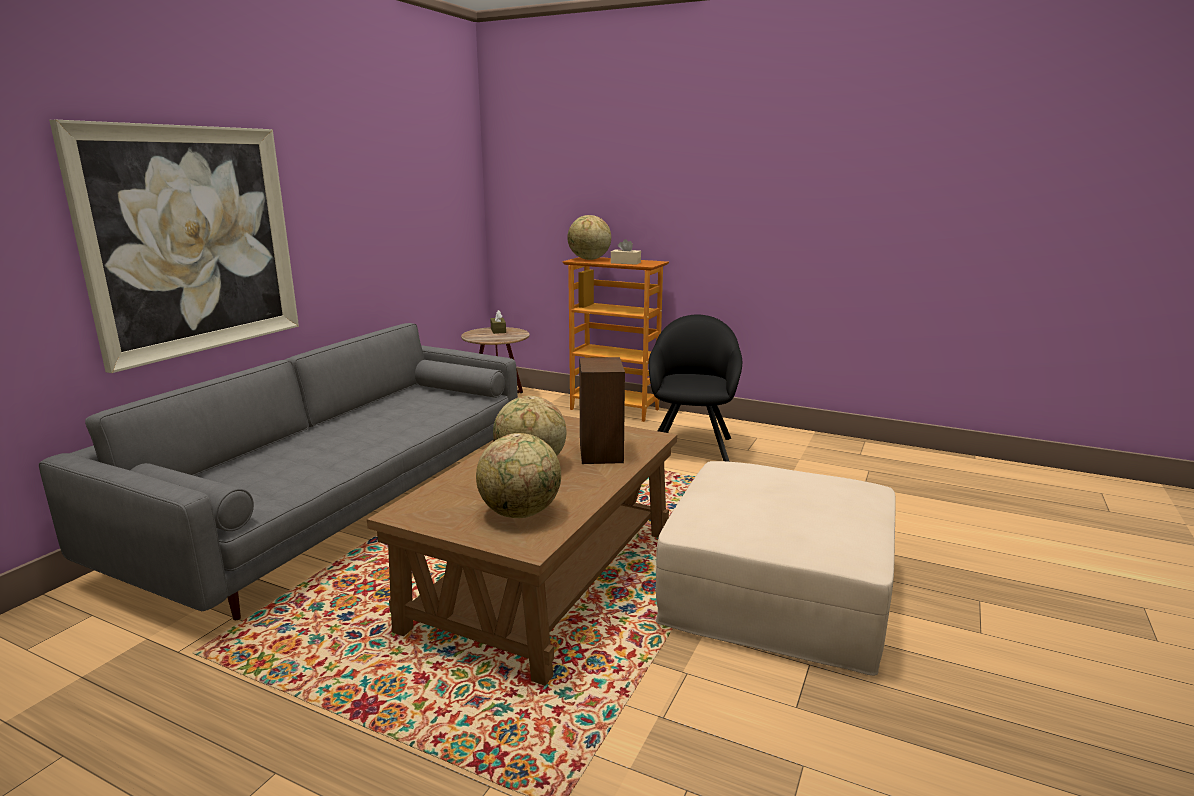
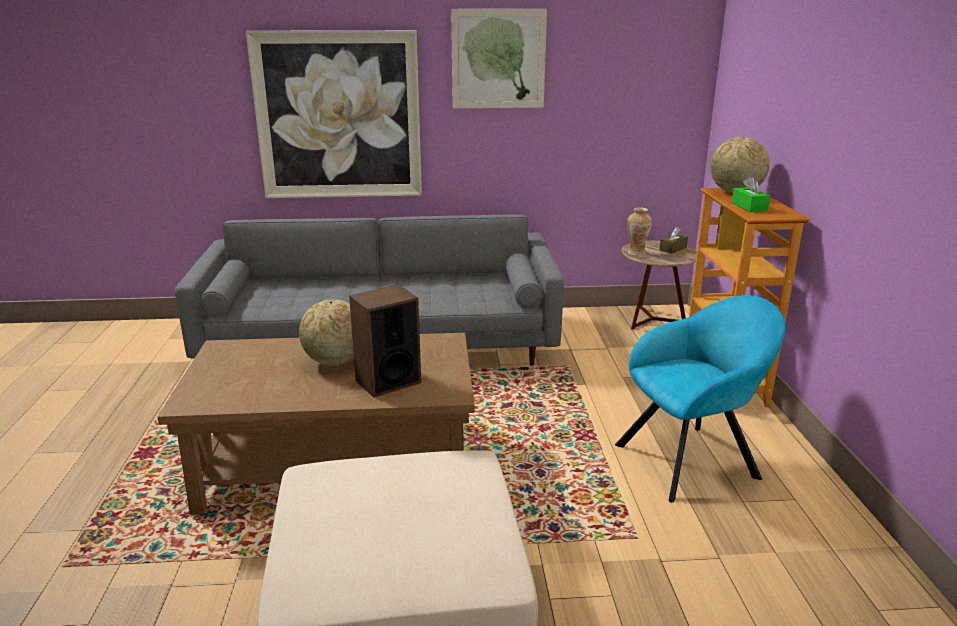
camera: 60 degrees right, 5 degrees up
globe [476,433,561,518] -> none
beige tissue box [611,239,641,265] -> green tissue box [732,176,770,212]
black armchair [648,315,742,462] -> turquoise armchair [615,295,786,503]
none -> picture [451,9,547,108]
none -> vase [627,207,652,256]

